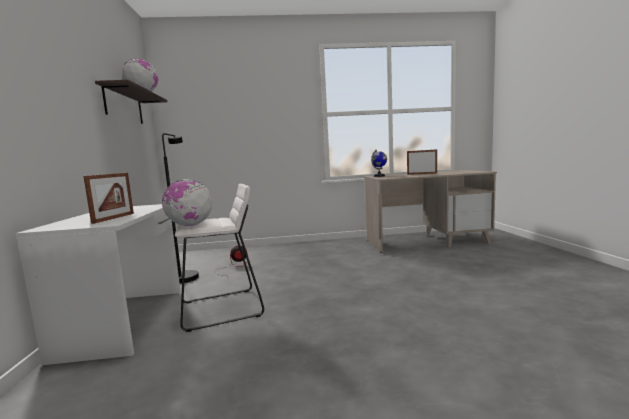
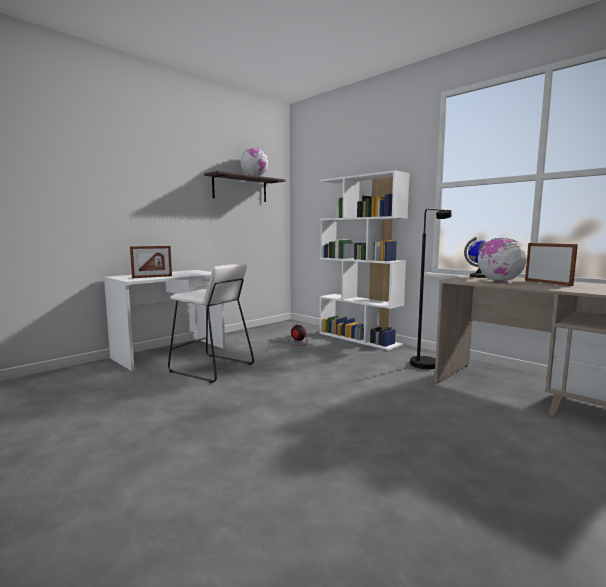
camera: 50 degrees right, 0 degrees up
black floor lamp [162,133,199,283] -> black floor lamp moved to [410,208,452,369]
globe [162,179,213,226] -> globe moved to [477,237,527,281]
none -> white bookcase [320,170,410,350]

